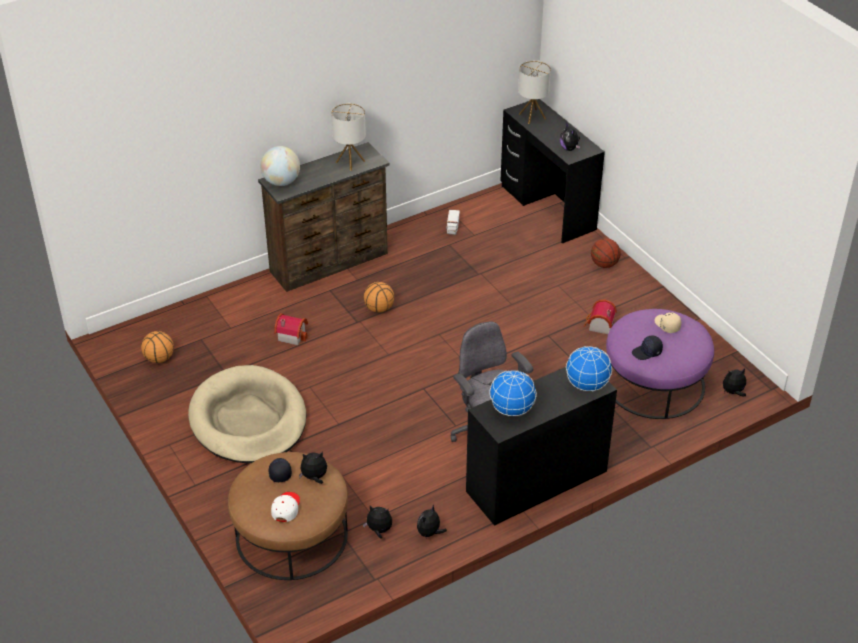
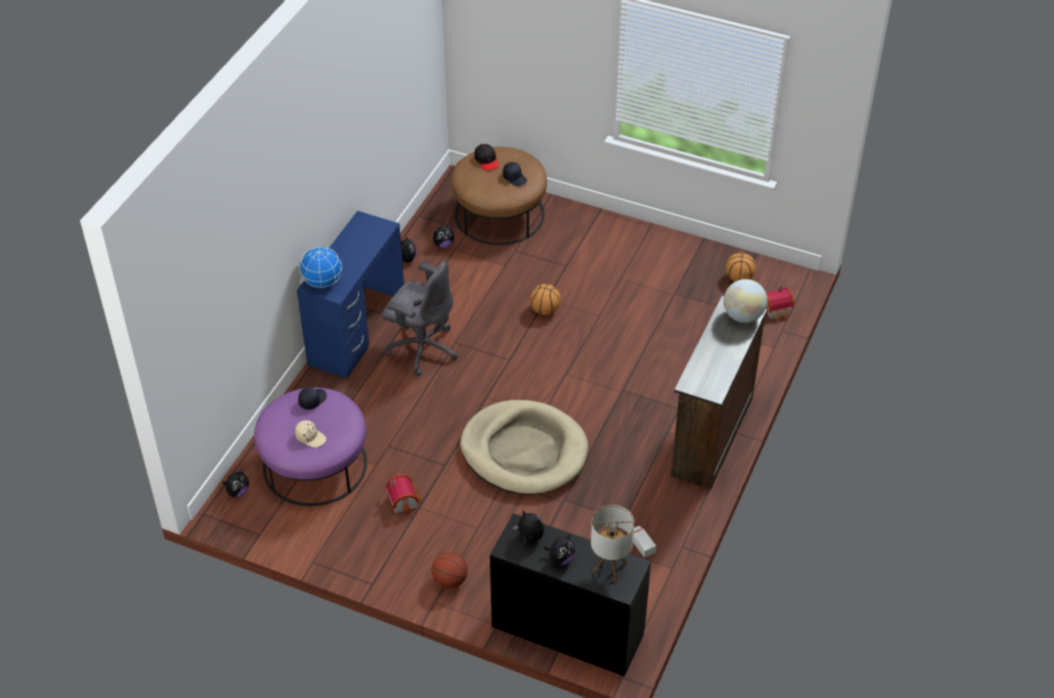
camera: 145 degrees right, 5 degrees up
beige dog bed [188,365,307,463] -> beige dog bed moved to [460,400,588,495]
white cap [271,492,300,522] -> black cap [474,144,499,171]
toy house [274,313,308,345] -> toy house moved to [766,285,794,322]
plush toy [299,451,327,484] -> plush toy moved to [544,534,575,565]
table lamp [331,103,366,171] -> none
basketball [364,282,394,313] -> basketball moved to [530,284,561,315]
black desk [466,366,617,526] -> blue desk [297,211,404,379]
globe [489,370,537,416] -> none

